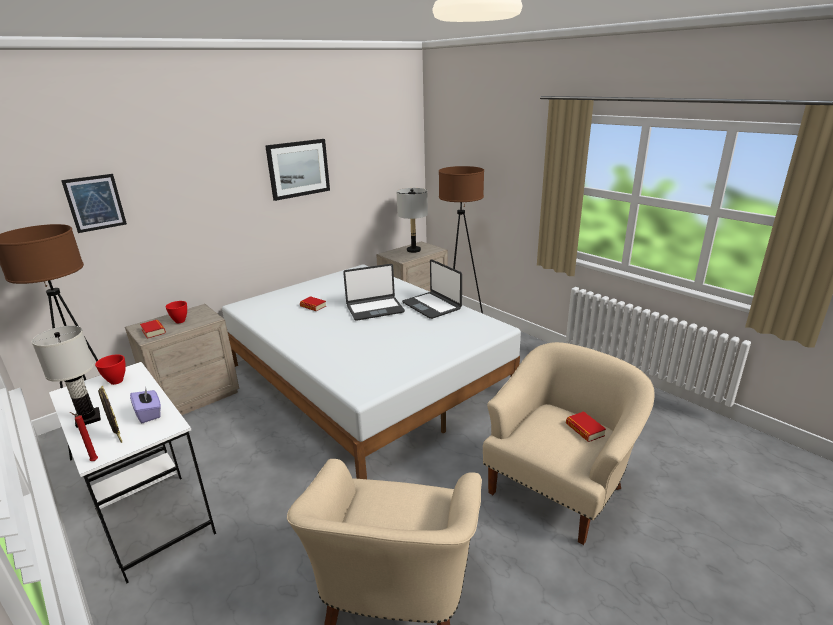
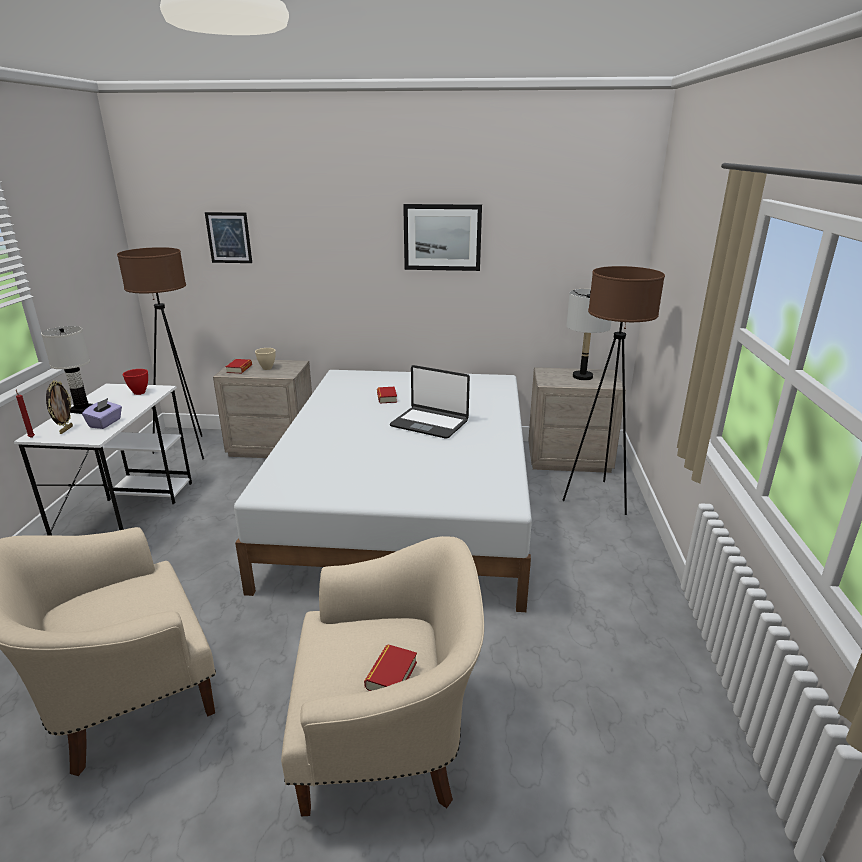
camera: 45 degrees right, 0 degrees up
red bowl [165,301,187,323] -> beige bowl [255,348,276,370]
laptop [402,259,462,319] -> none

